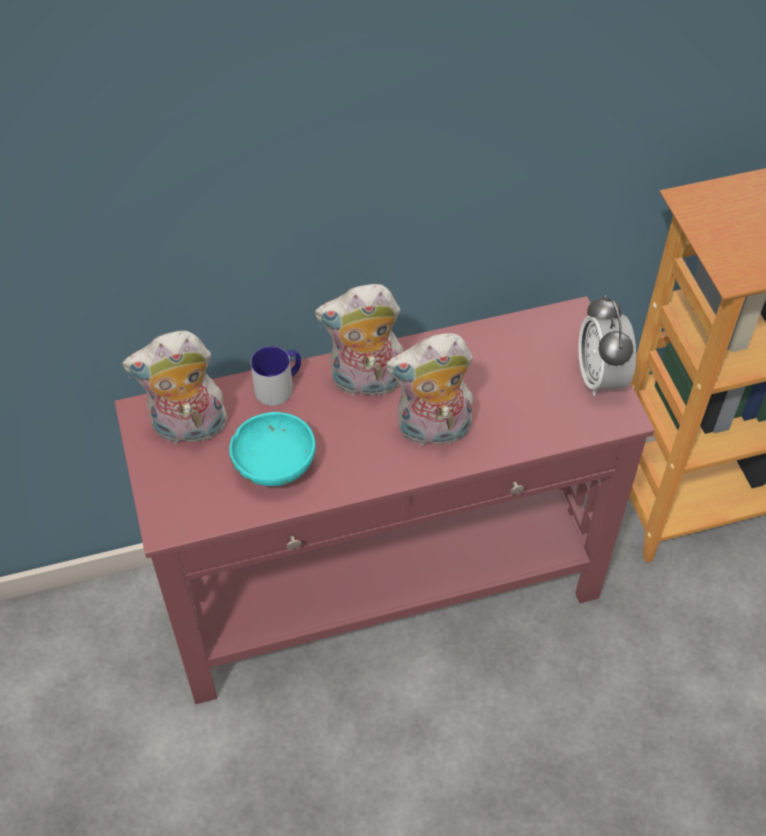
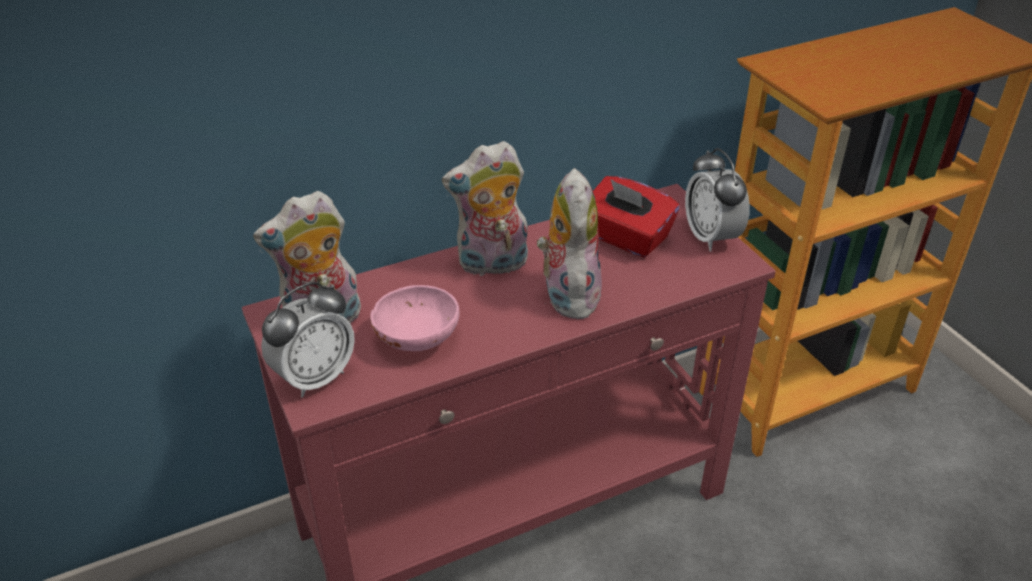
camera: 10 degrees left, 15 degrees down
turquoise bowl [229,412,316,486] -> pink bowl [370,285,460,351]
mug [251,346,301,406] -> none
plush toy [386,333,473,446] -> plush toy turned 105 degrees clockwise [537,168,602,319]
none -> alarm clock [261,282,355,397]
none -> red tissue box [593,176,680,258]

